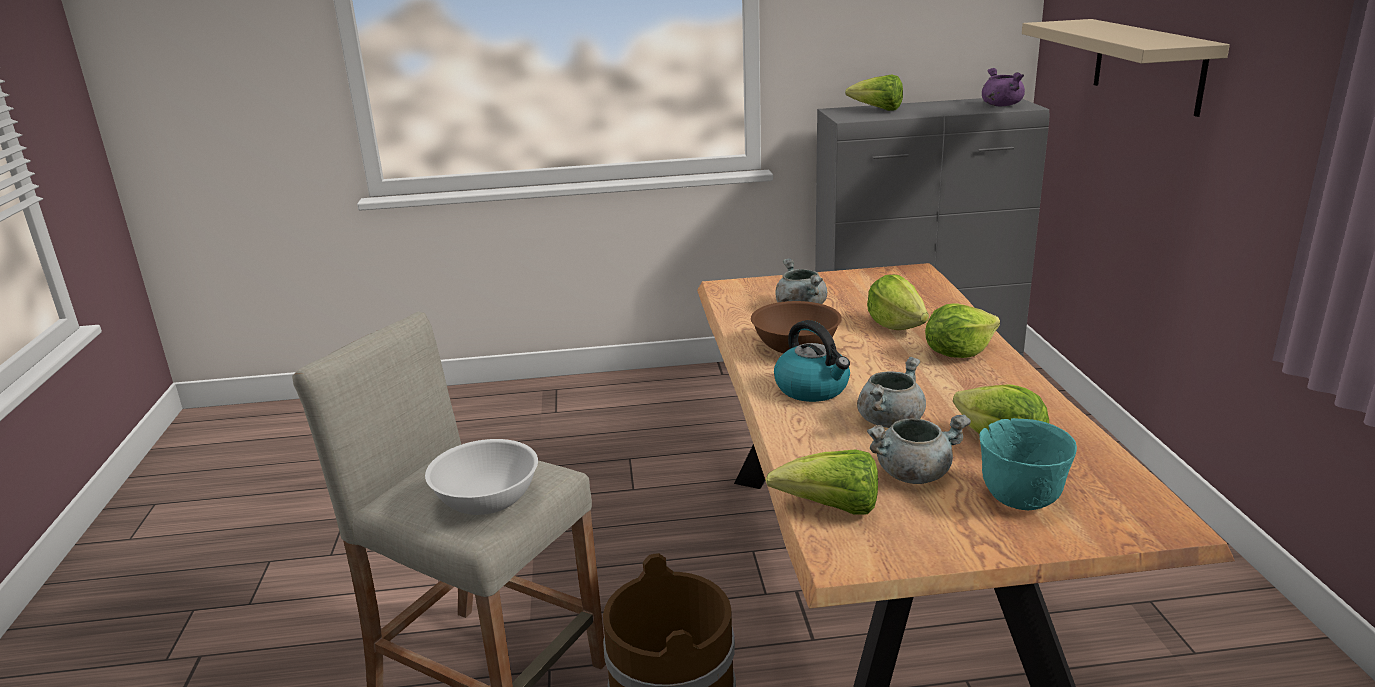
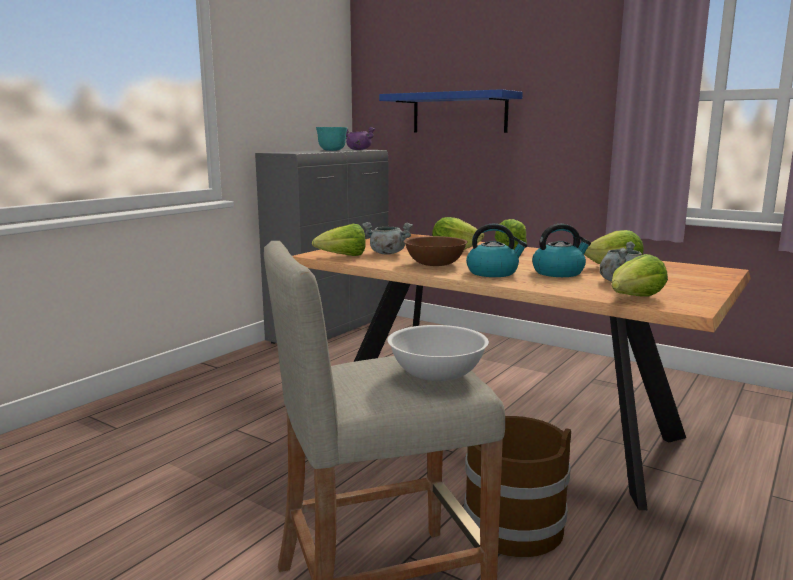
camera: 50 degrees left, 10 degrees down
lettuce [845,74,903,111] -> lettuce moved to [312,224,366,256]
grey cooking pot [857,357,926,428] -> kettle [532,224,591,277]
turquoise bowl [979,418,1077,510] -> turquoise bowl moved to [316,127,347,151]
beige shelf [1022,19,1230,117] -> blue shelf [379,89,523,133]

